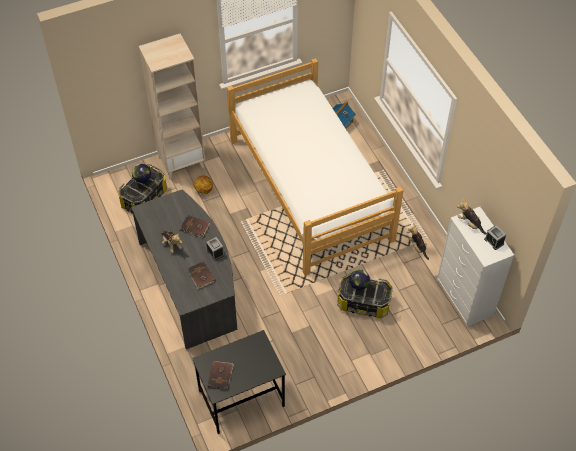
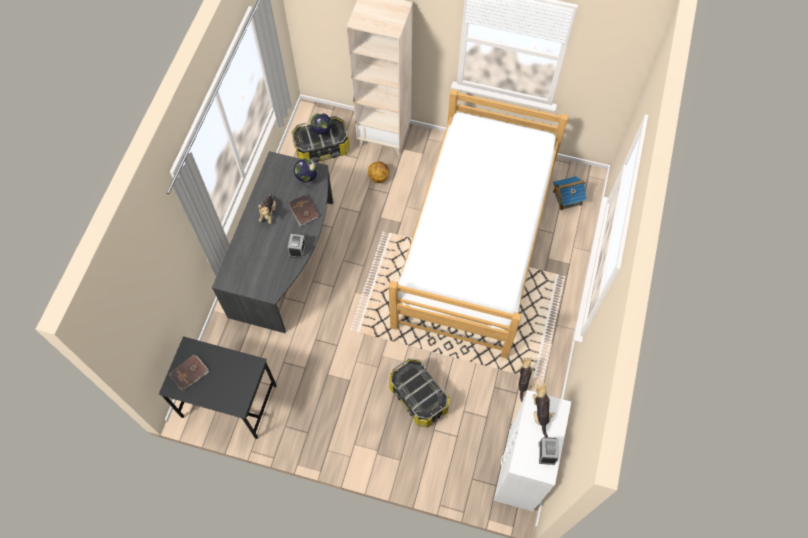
camera: 40 degrees right, 10 degrees up
brown book [187,261,216,289] -> none
globe [349,269,370,293] -> globe moved to [294,158,317,188]

